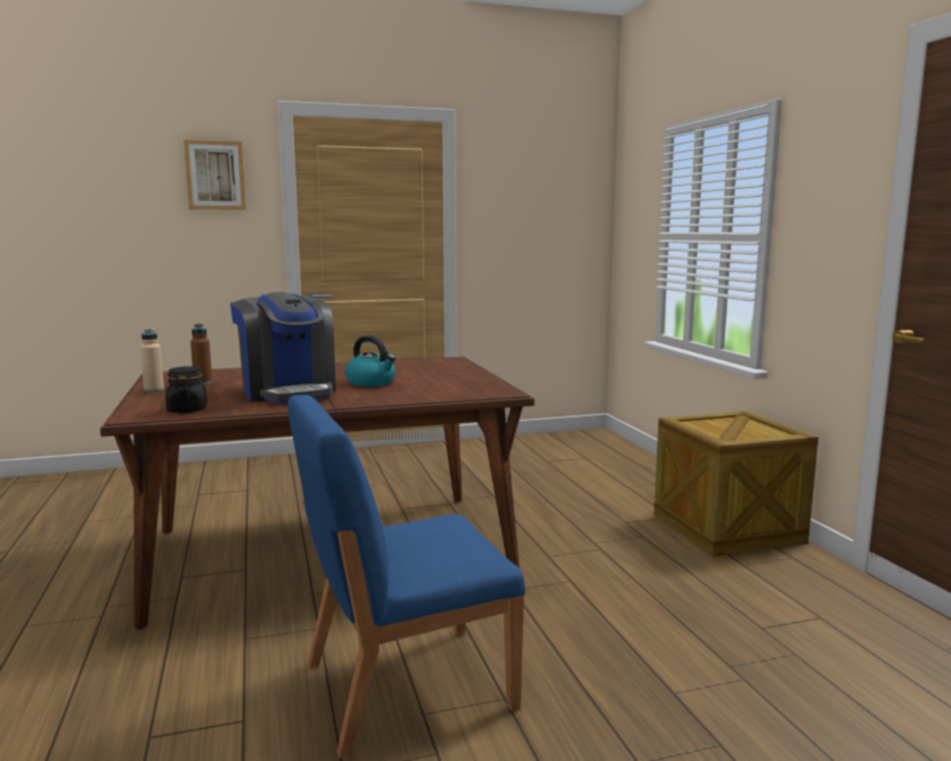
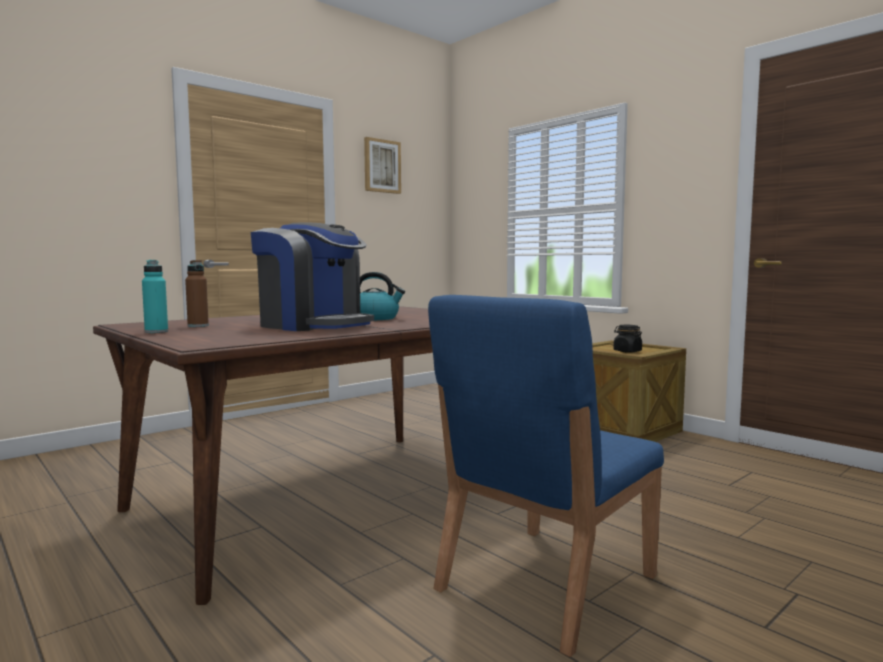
camera: 25 degrees left, 5 degrees down
beige bottle [140,328,164,392] -> turquoise bottle [142,260,168,333]
black jar [165,366,207,413] -> black jar moved to [613,325,642,353]
picture [184,140,246,210] -> picture moved to [364,137,401,194]

